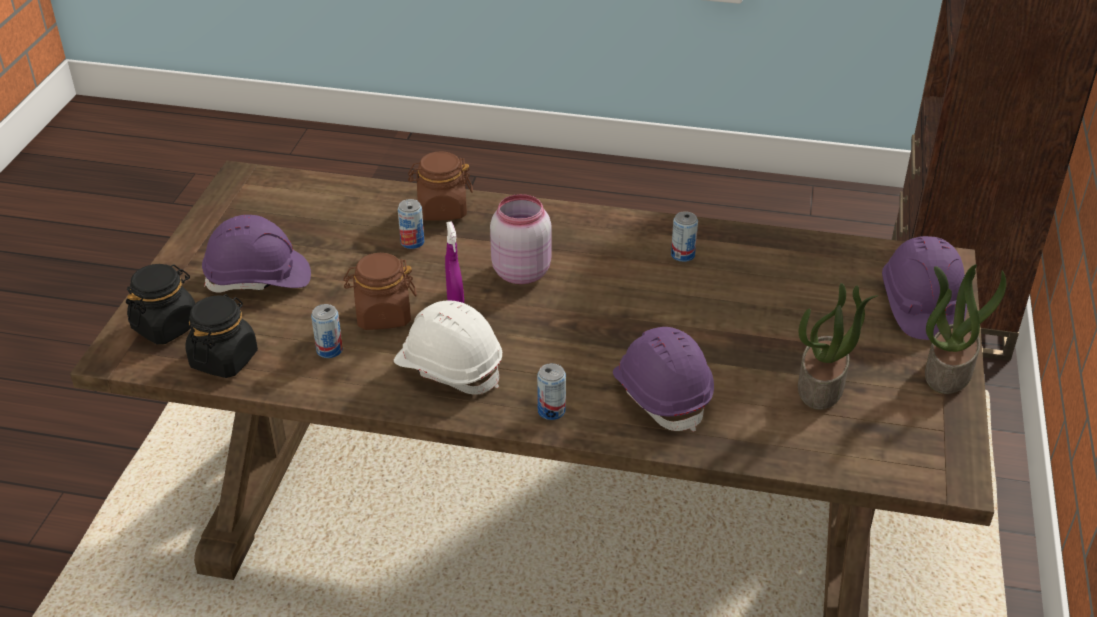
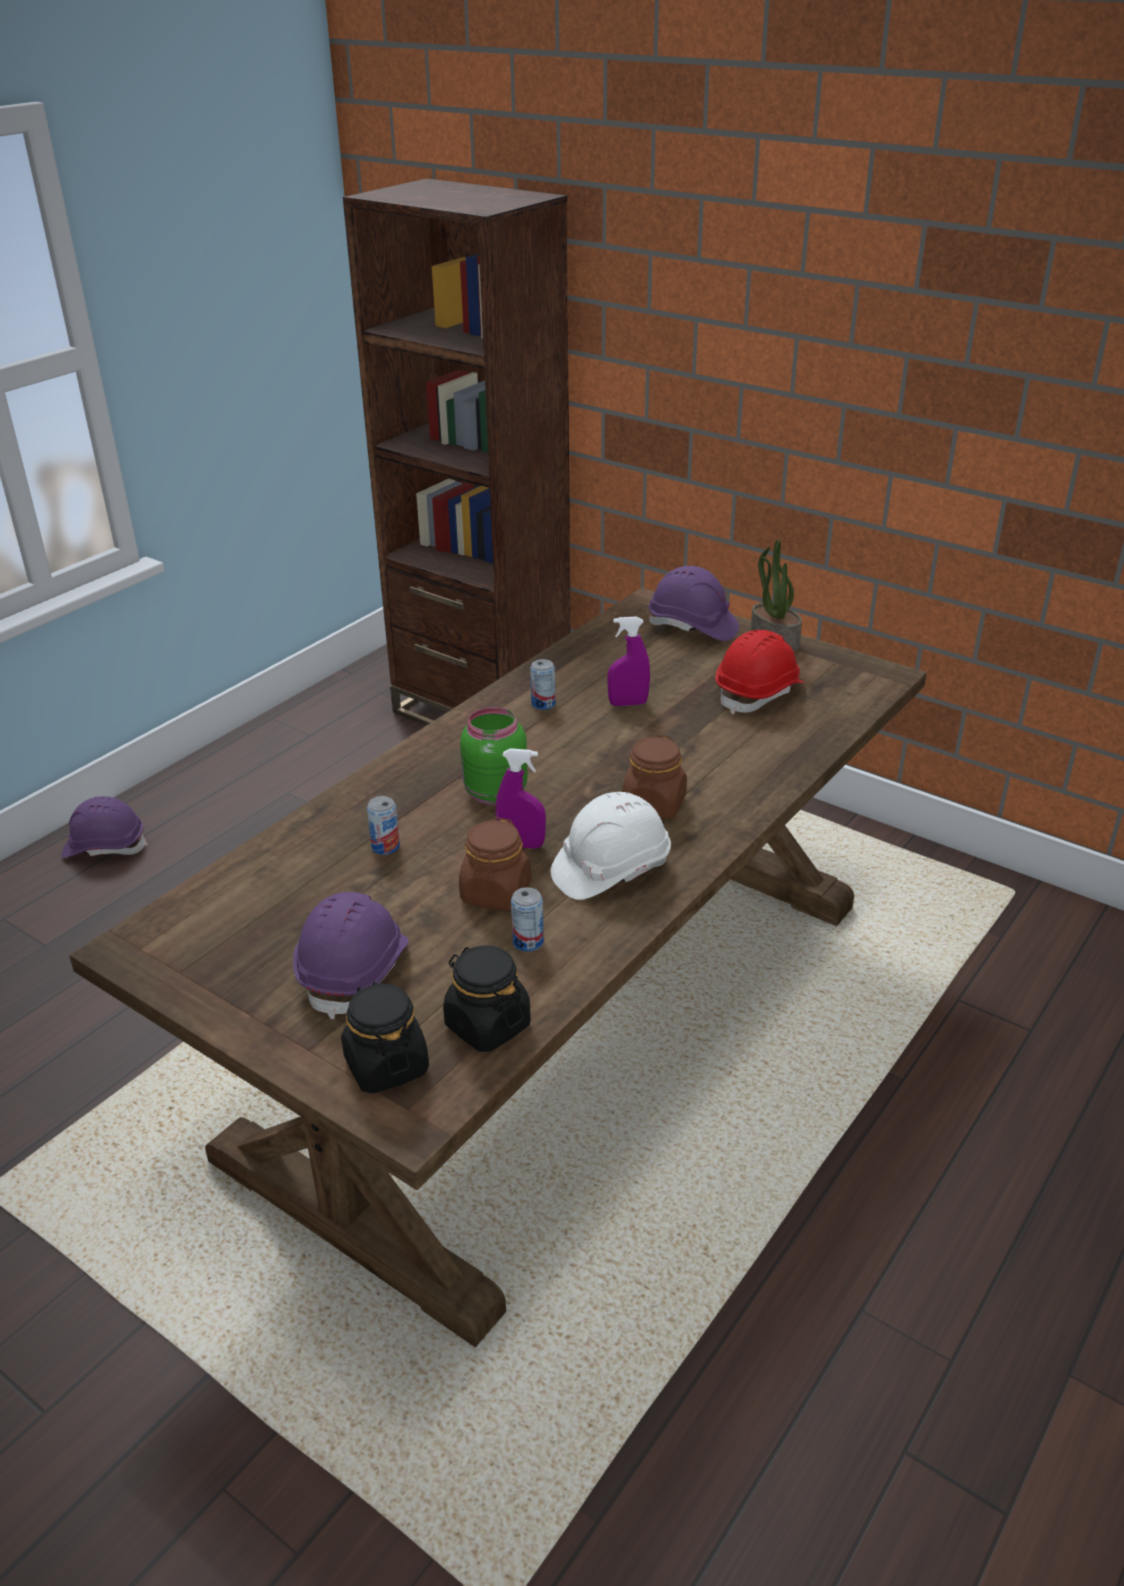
camera: 65 degrees left, 5 degrees down
brown jar [408,151,473,221] -> brown jar moved to [622,735,687,819]
pink jar [490,194,552,284] -> green jar [460,707,528,805]
can [537,363,566,420] -> none
purple hard hat [613,327,714,432] -> purple hard hat moved to [62,796,148,858]
potted plant [798,283,879,410] -> red hard hat [716,630,805,715]
none -> purple spray bottle [607,617,650,706]

